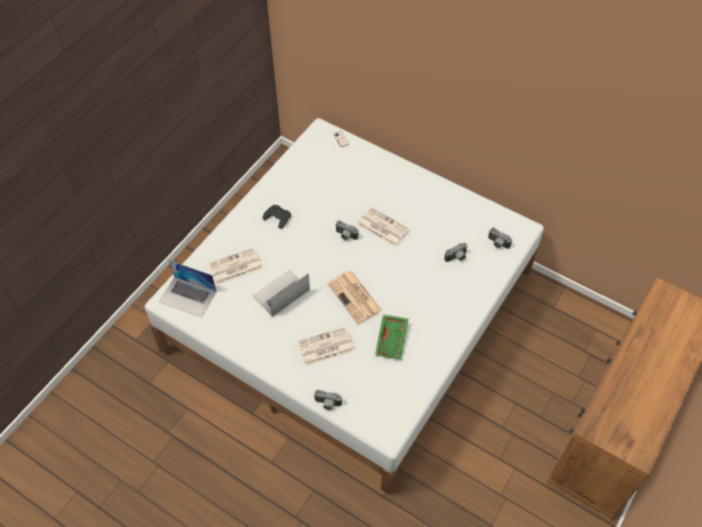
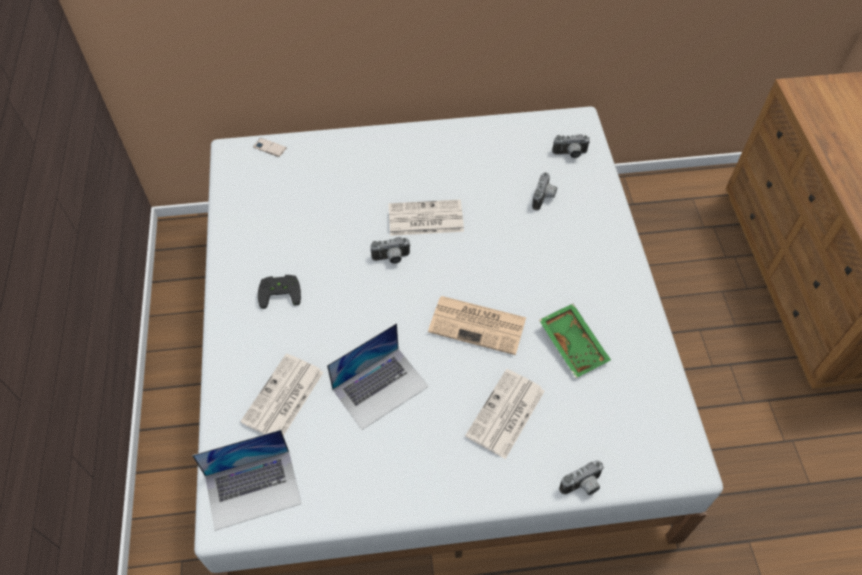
camera: 40 degrees left, 0 degrees up
laptop [253,270,310,317] -> laptop turned 135 degrees counterclockwise [327,323,429,430]

